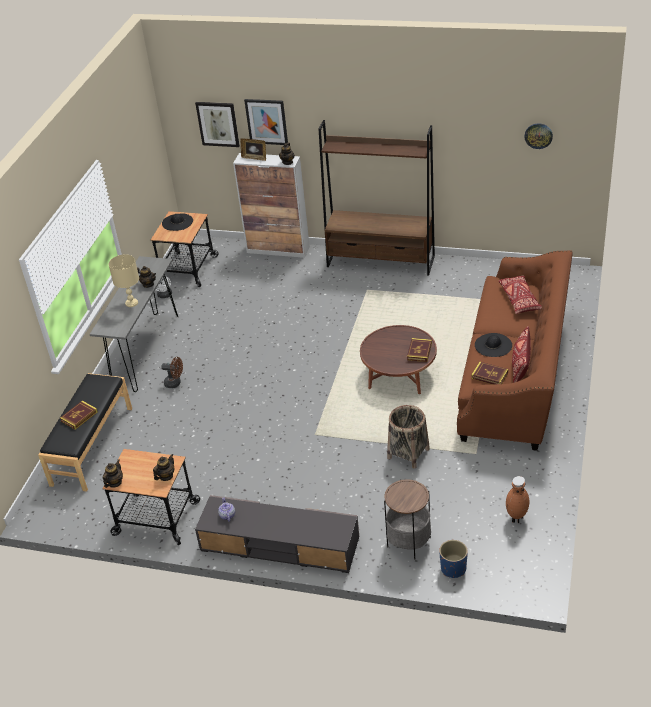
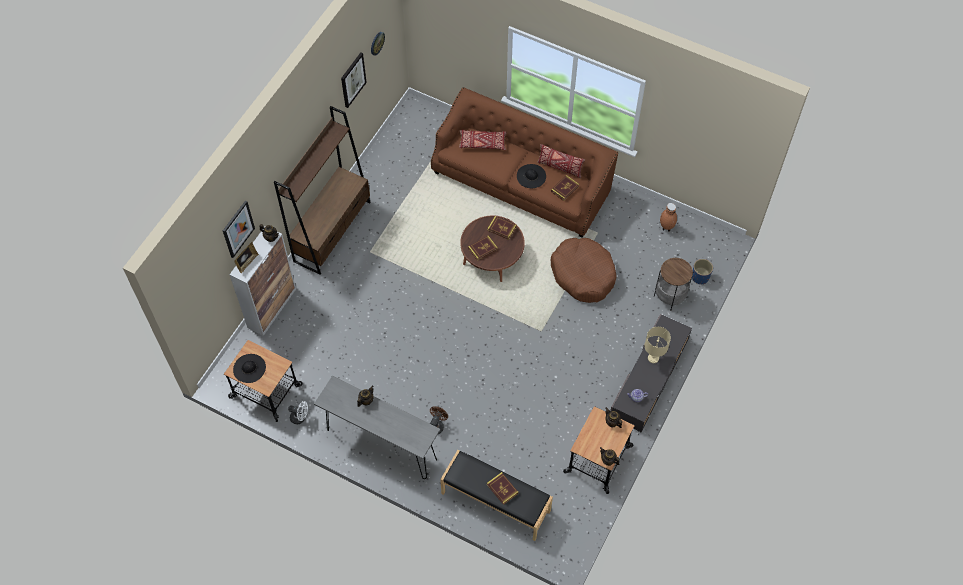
camera: 80 degrees left, 20 degrees up
beige table lamp [109,254,139,307] -> beige table lamp moved to [645,327,671,363]
picture [195,102,240,147] -> picture moved to [341,52,367,108]
basket [387,405,430,469] -> brown dog bed [551,238,617,303]
none -> book [468,236,498,261]

